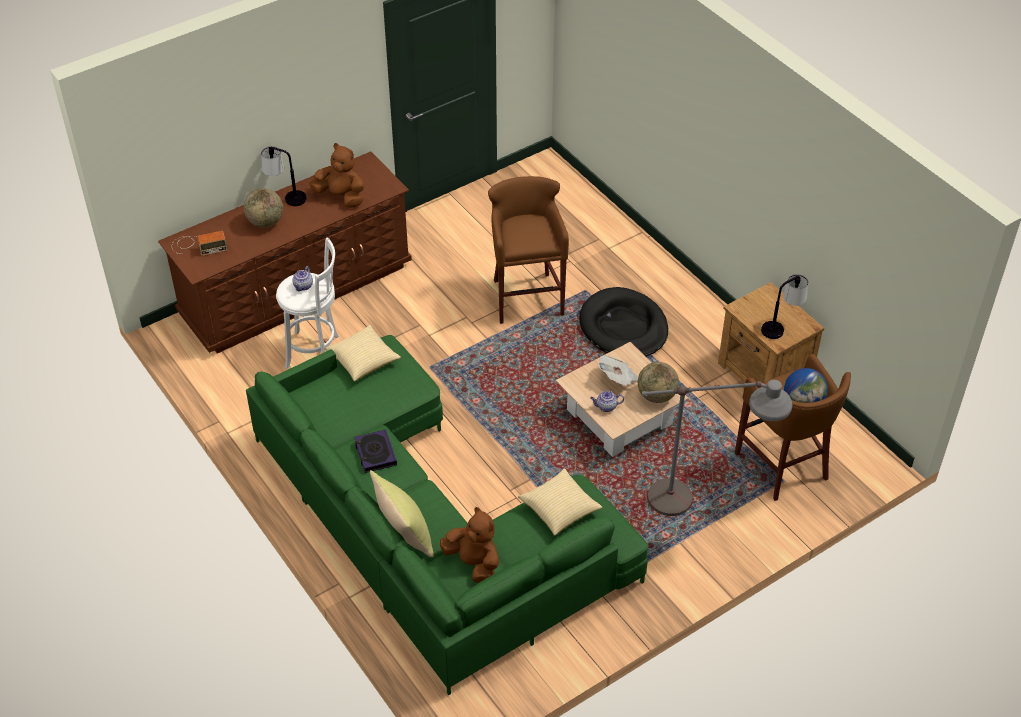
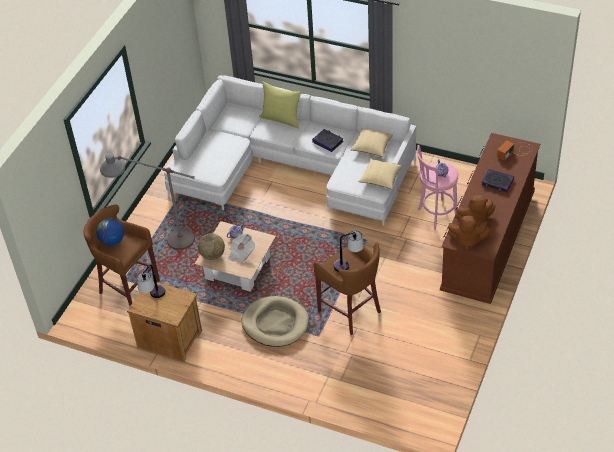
camera: 150 degrees right, 0 degrees up
globe [244,188,283,228] -> book [482,169,514,193]
green sofa [246,335,649,695] -> white sofa [164,75,416,225]
table lamp [261,146,306,206] -> table lamp moved to [334,230,364,271]
white stool [276,237,339,369] -> pink stool [417,145,459,230]
brown plush toy [440,507,499,583] -> brown plush toy moved to [448,216,491,249]
pillow [518,468,602,536] -> pillow moved to [350,128,393,157]
black dog bed [579,287,668,357] -> beige dog bed [241,296,309,347]

